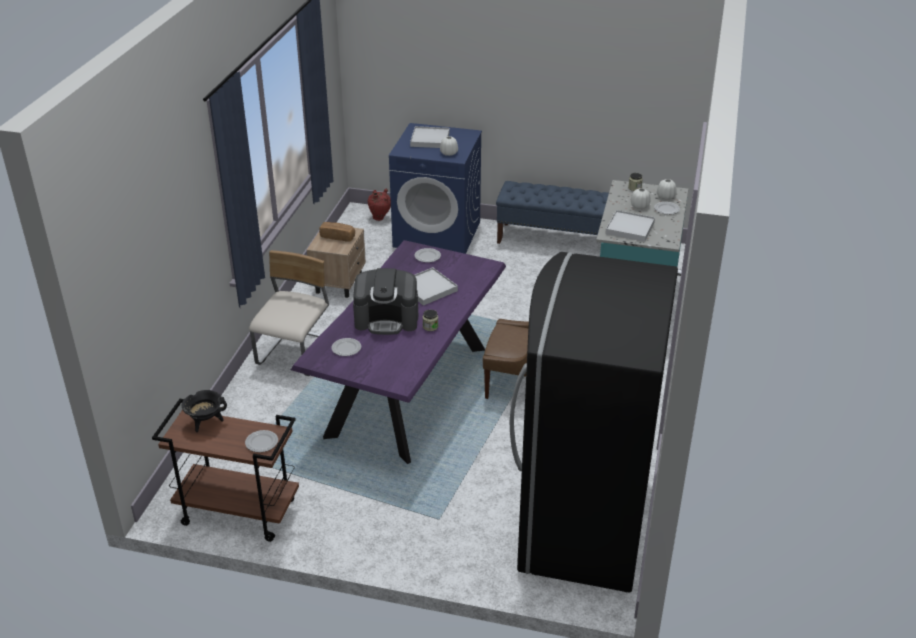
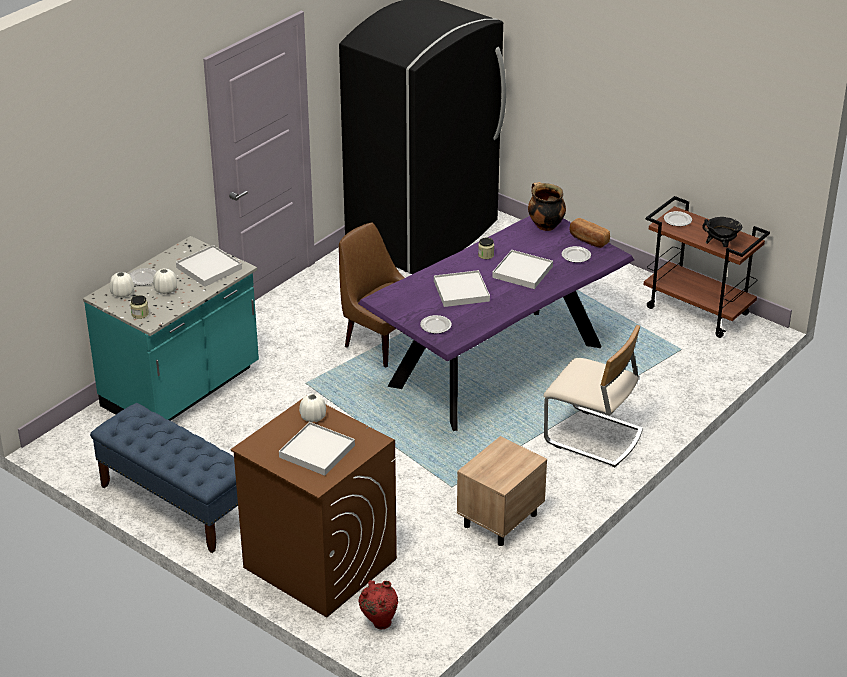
camera: 155 degrees left, 0 degrees up
beige chair [249,250,329,376] -> beige chair turned 105 degrees counterclockwise [543,325,643,467]
bread [319,222,355,242] -> bread moved to [569,218,610,248]
coffee machine [353,268,418,335] -> white tray [492,250,553,289]
blue washing machine [389,123,482,254] -> brown washing machine [231,398,397,618]
none -> cooking pot [528,182,566,231]

